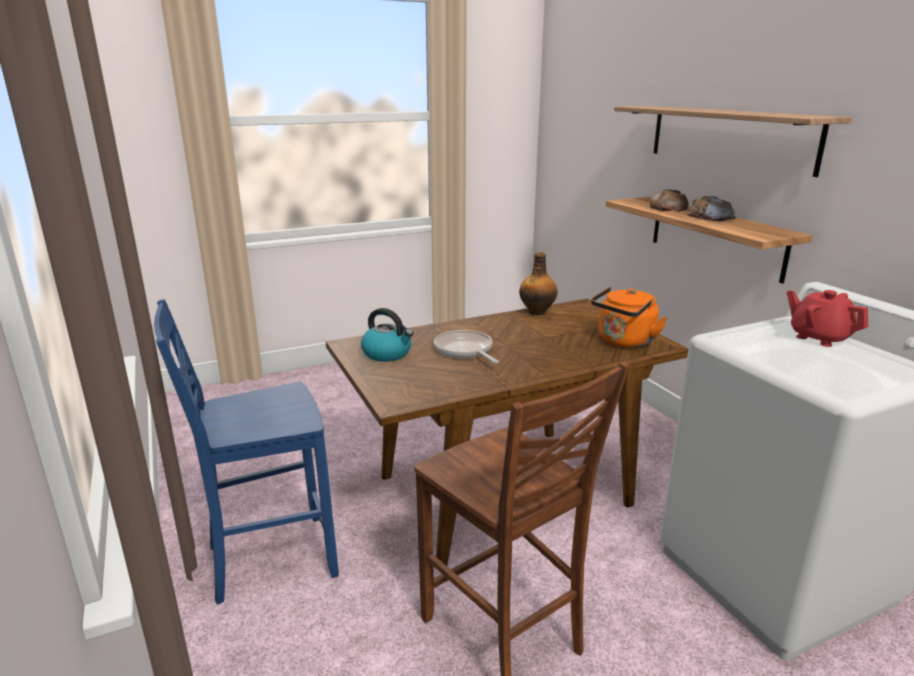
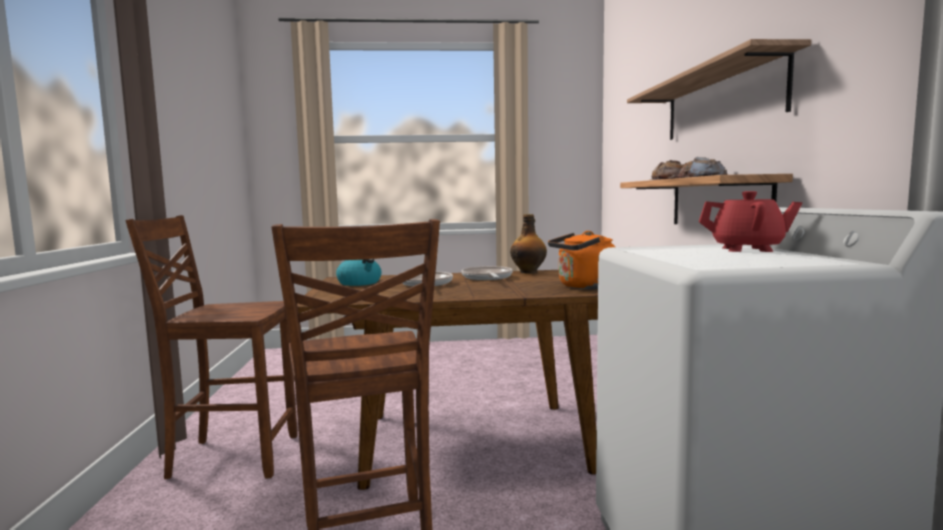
camera: 20 degrees right, 15 degrees down
blue chair [154,299,339,605] -> brown chair [125,215,298,479]
red teapot [787,290,868,347] -> red teapot turned 120 degrees clockwise [699,191,802,252]
none -> frying pan [461,266,513,280]

